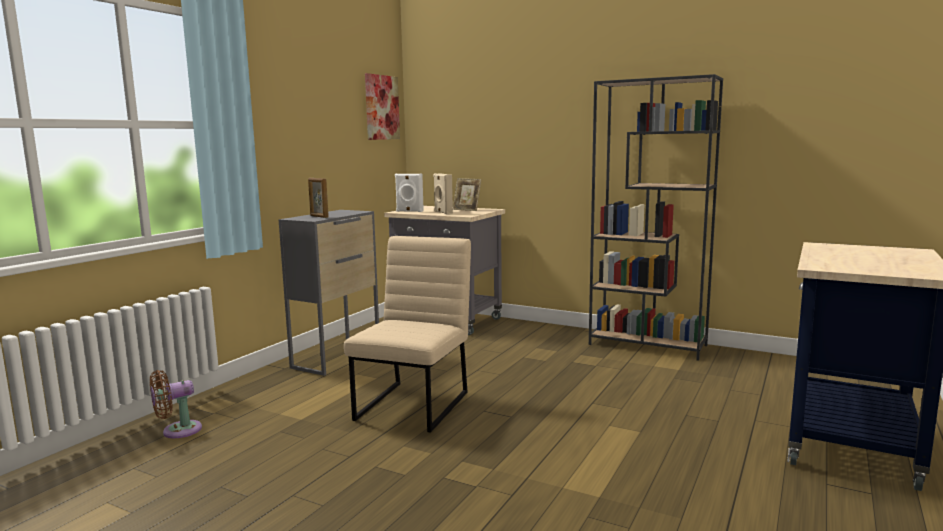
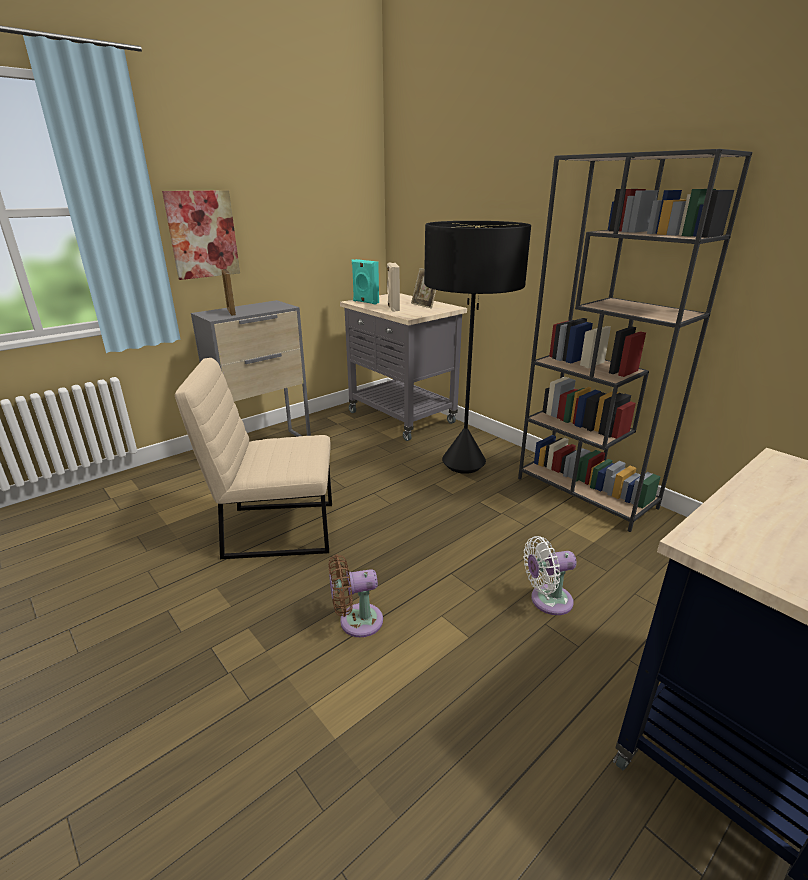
camera: 20 degrees right, 15 degrees up
brown fan [150,370,202,438] -> brown fan moved to [329,554,383,638]
beige chair [344,236,471,433] -> beige chair turned 135 degrees counterclockwise [175,358,332,559]
picture [365,73,400,140] -> picture moved to [162,190,240,280]
white speaker [395,174,424,212] -> turquoise speaker [352,259,379,304]
none -> black floor lamp [424,221,531,474]
none -> white fan [523,536,577,615]

